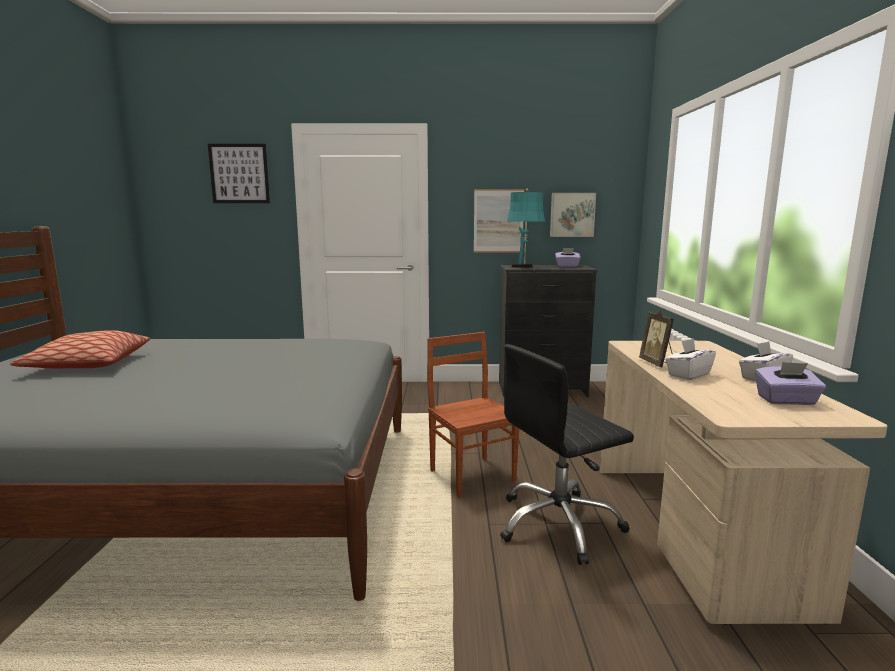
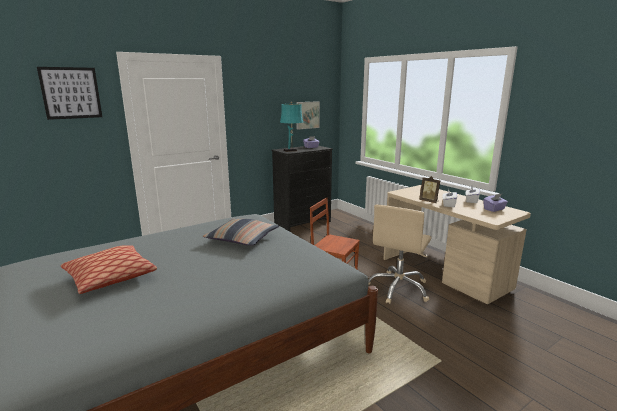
camera: 35 degrees left, 5 degrees up
picture [474,189,524,253] -> none
black office chair [500,344,634,565] -> beige office chair [368,204,432,304]
none -> pillow [203,219,279,246]

